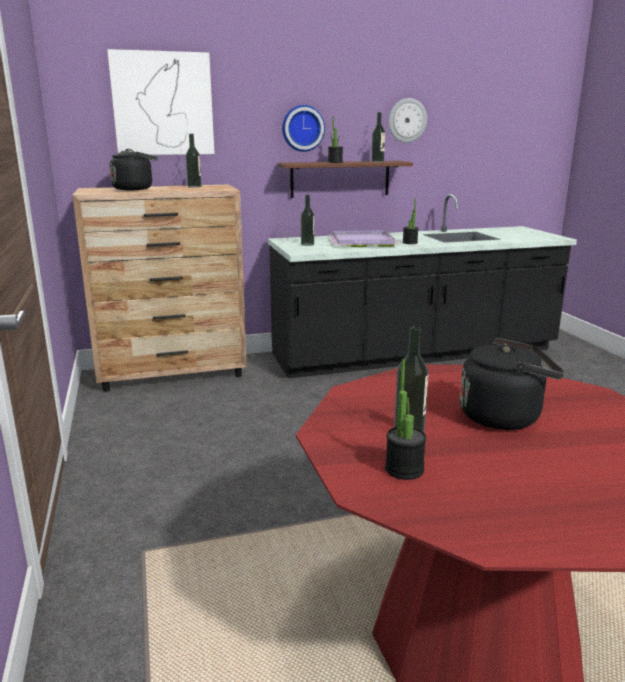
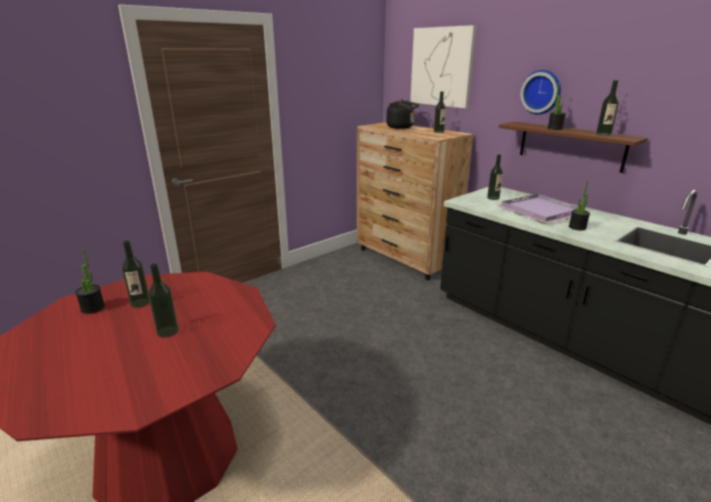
camera: 65 degrees right, 5 degrees up
wall clock [388,98,427,143] -> none
black kettle [460,338,564,430] -> bottle [148,263,179,338]

